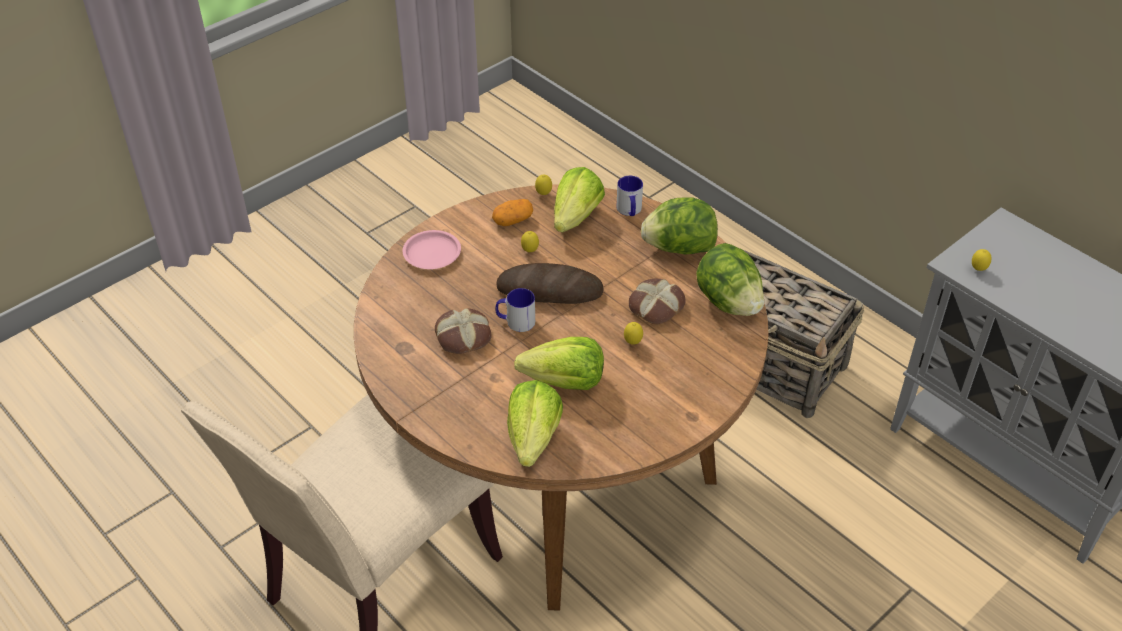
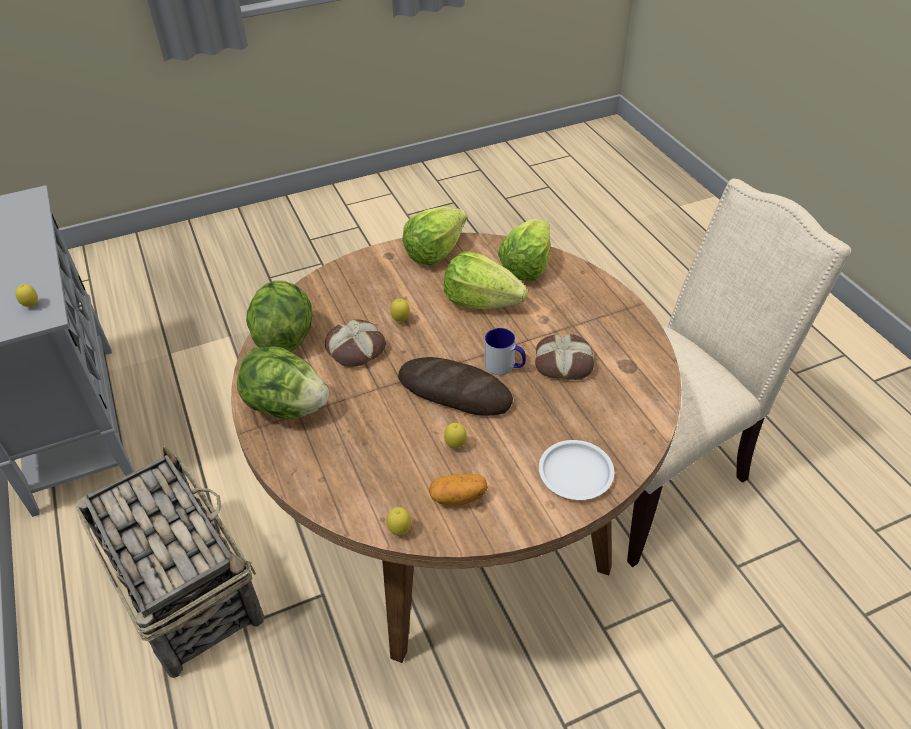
camera: 160 degrees left, 0 degrees up
pink plate [403,230,461,269] -> white plate [539,440,614,500]
lettuce [554,167,605,232] -> lettuce moved to [402,207,467,266]
mug [616,176,643,216] -> none

